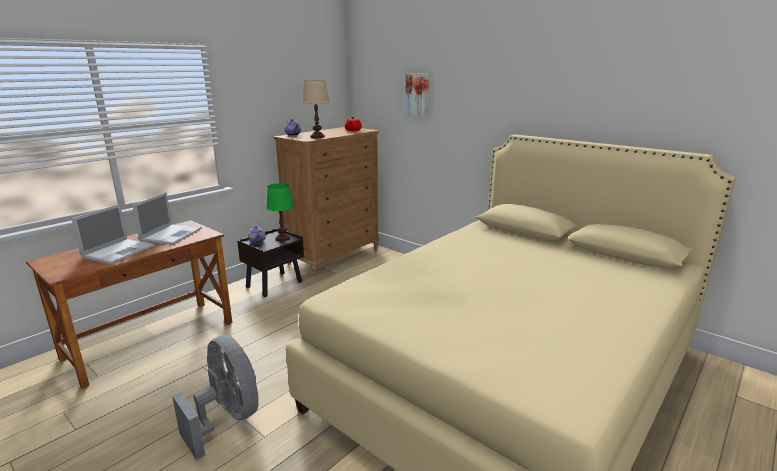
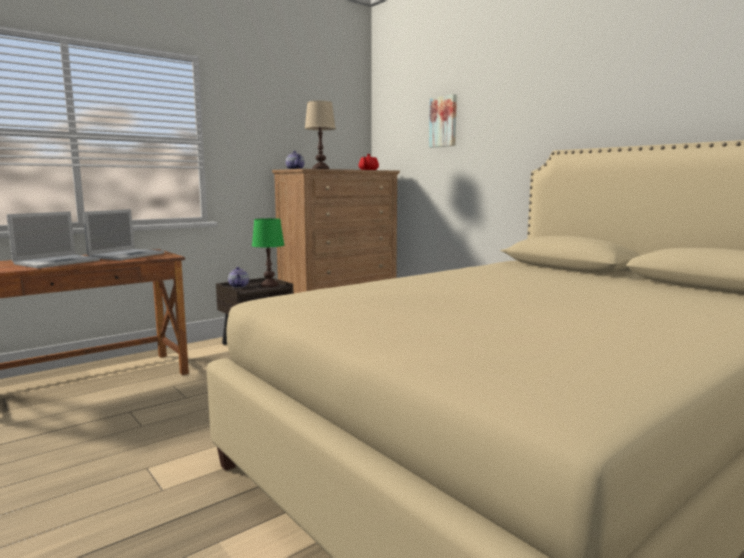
camera: 10 degrees right, 10 degrees down
grey fan [172,335,259,460] -> none

